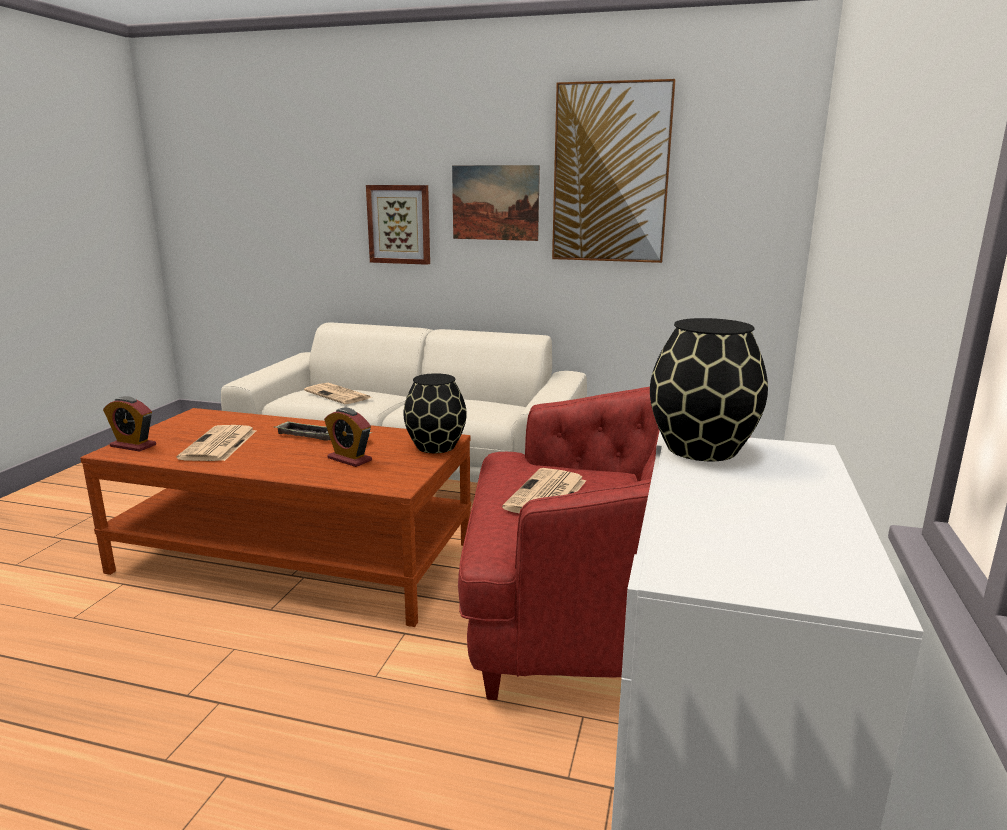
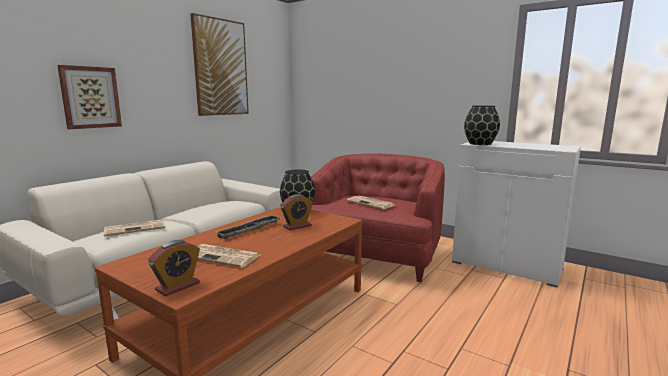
camera: 70 degrees left, 5 degrees down
picture [452,165,540,241] -> none

